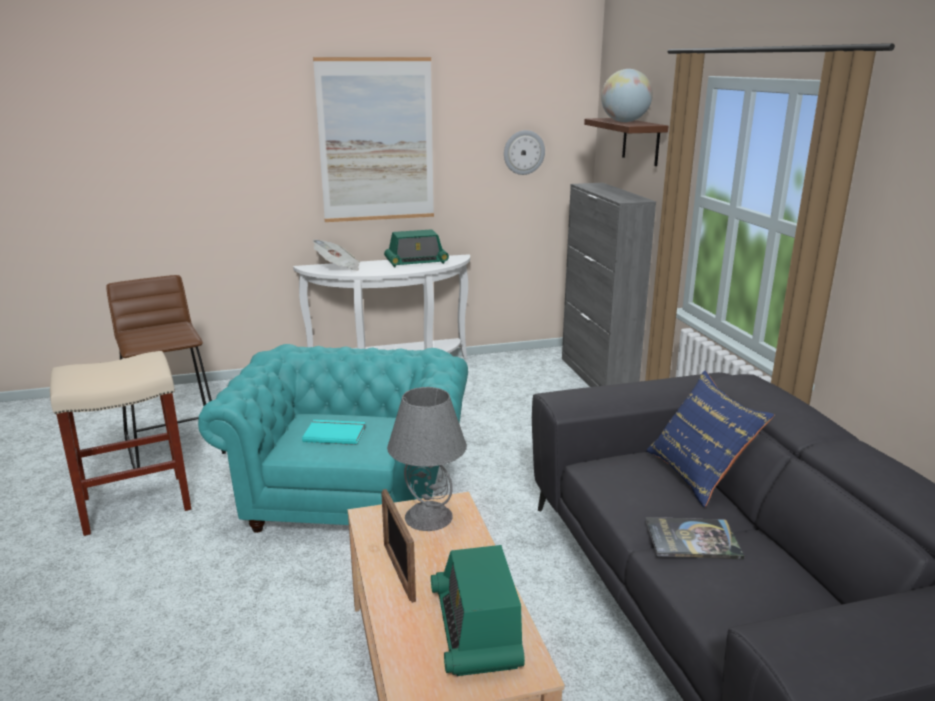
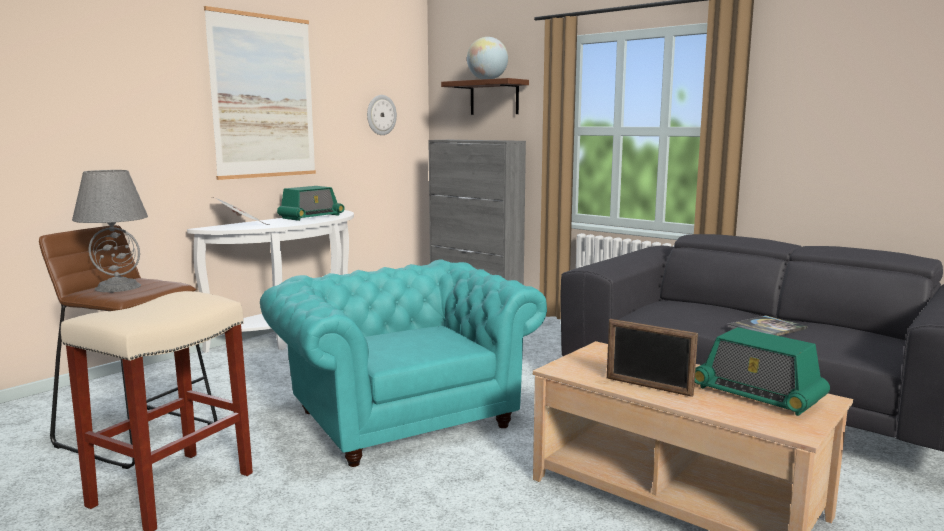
camera: 35 degrees left, 10 degrees down
turquoise book [302,420,365,445] -> none
grey table lamp [387,387,467,531] -> grey table lamp moved to [72,170,148,292]
blue pillow [646,370,774,508] -> none

